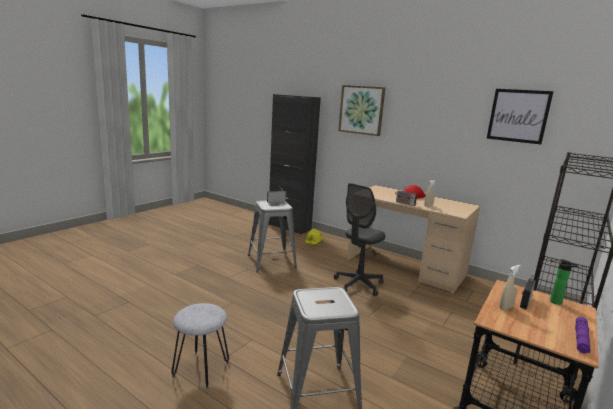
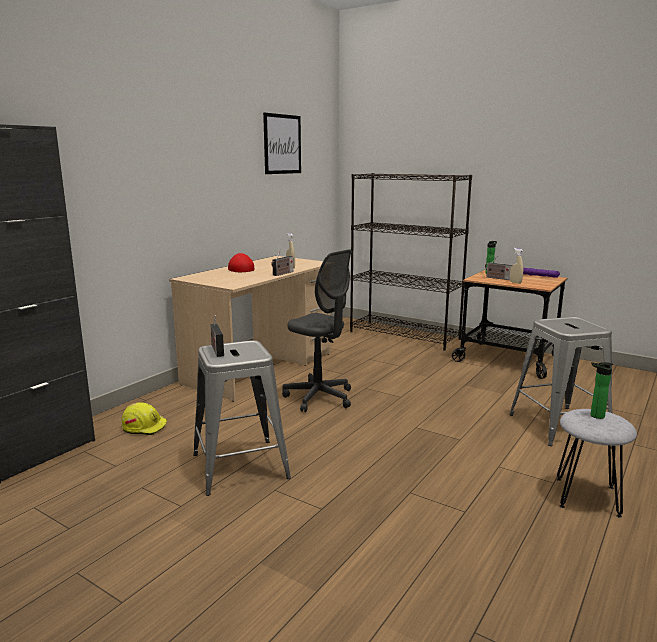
camera: 90 degrees left, 0 degrees up
picture [338,85,386,136] -> none
none -> bottle [591,362,613,419]

